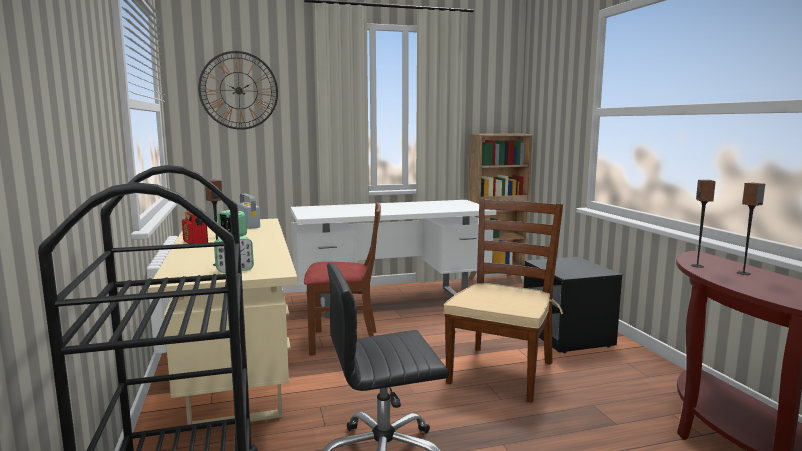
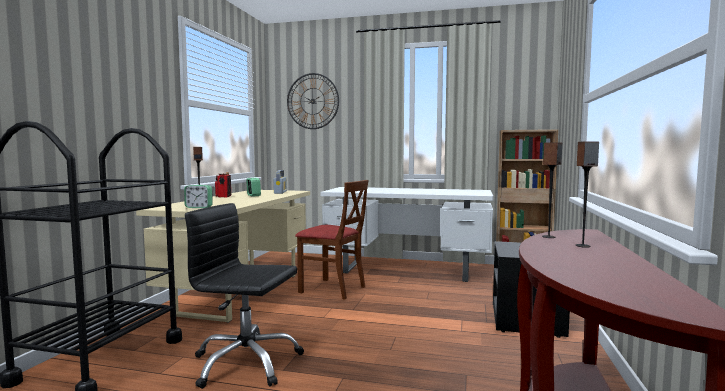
camera: 30 degrees right, 5 degrees down
brown chair [444,199,563,403] -> none

